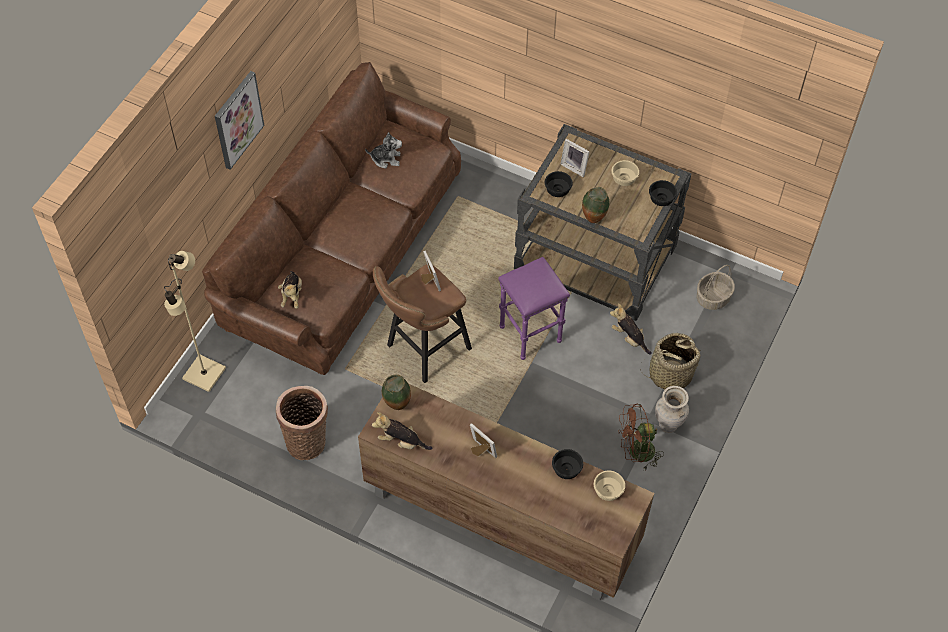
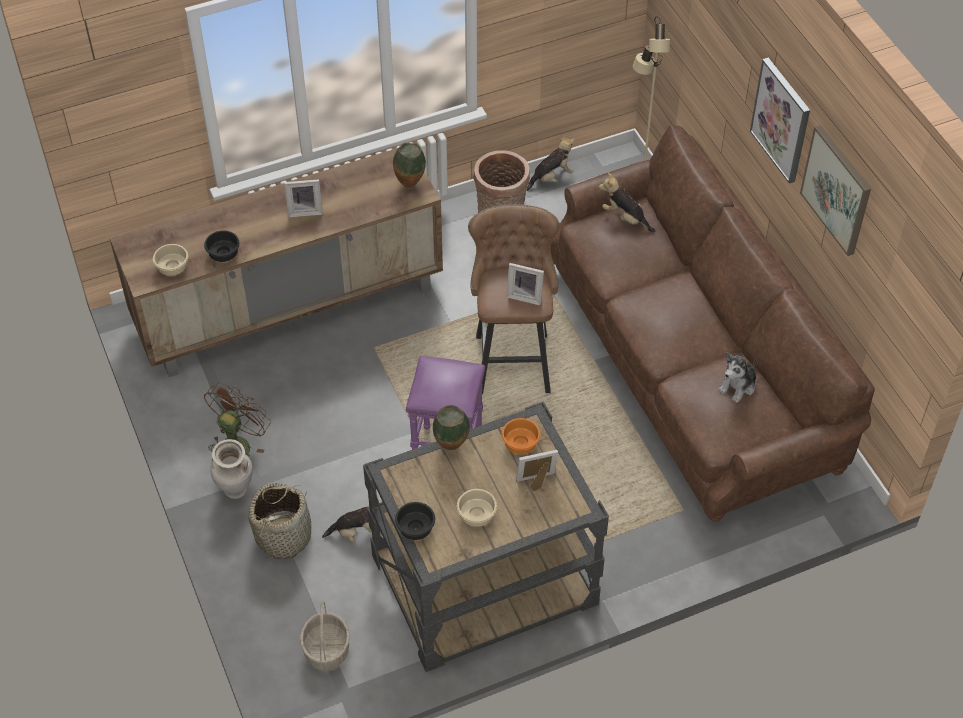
camera: 130 degrees right, 5 degrees down
plush toy [372,412,432,450] -> plush toy moved to [527,135,574,191]
black bowl [545,171,573,197] -> orange bowl [502,418,540,454]
none -> picture [800,125,871,256]

